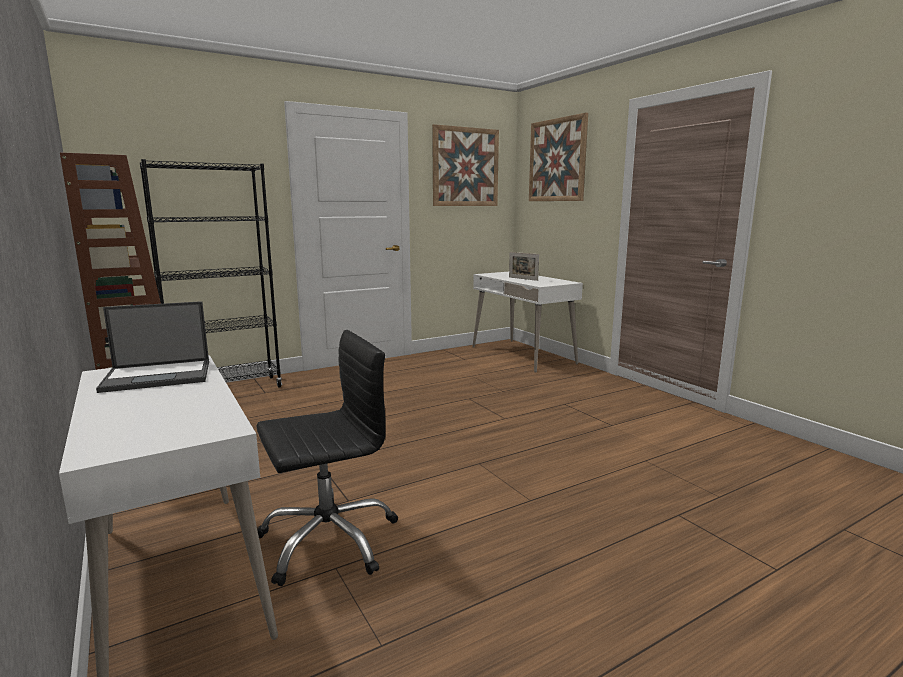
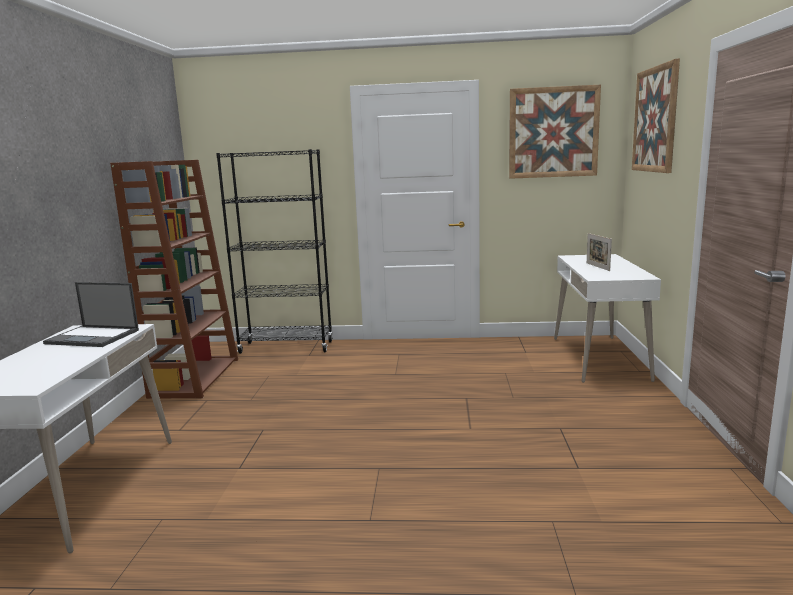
camera: 35 degrees right, 0 degrees up
black office chair [257,330,398,586] -> none

